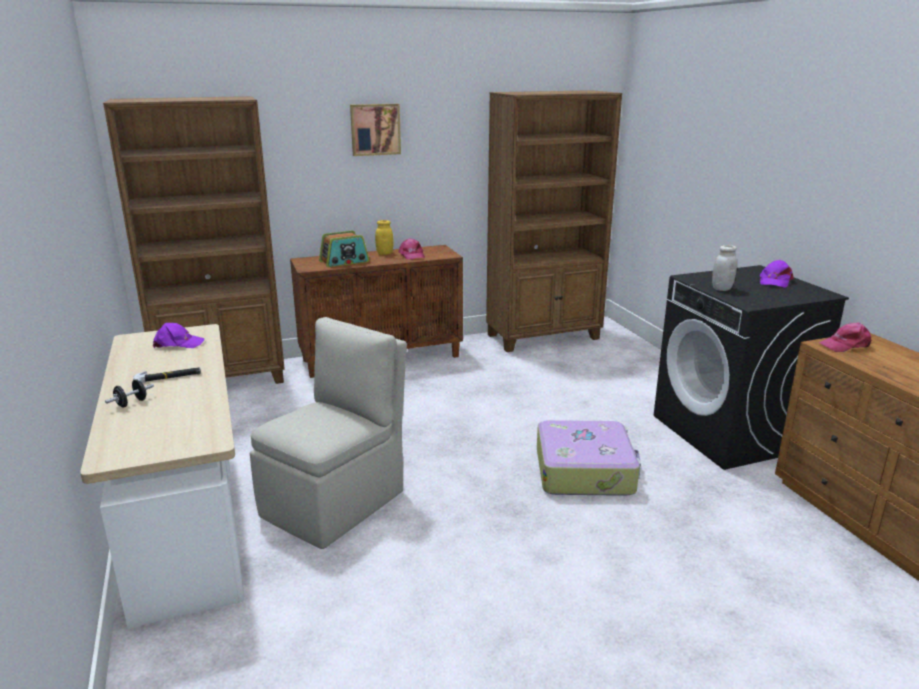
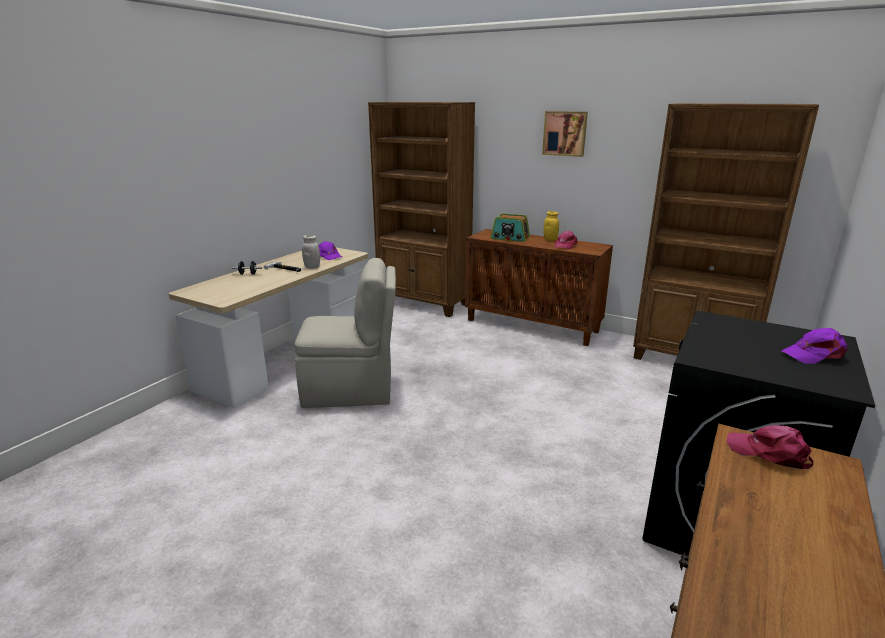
camera: 50 degrees right, 0 degrees up
suitcase [537,420,641,496] -> none
white jar [712,245,737,291] -> white jar moved to [302,235,320,269]

